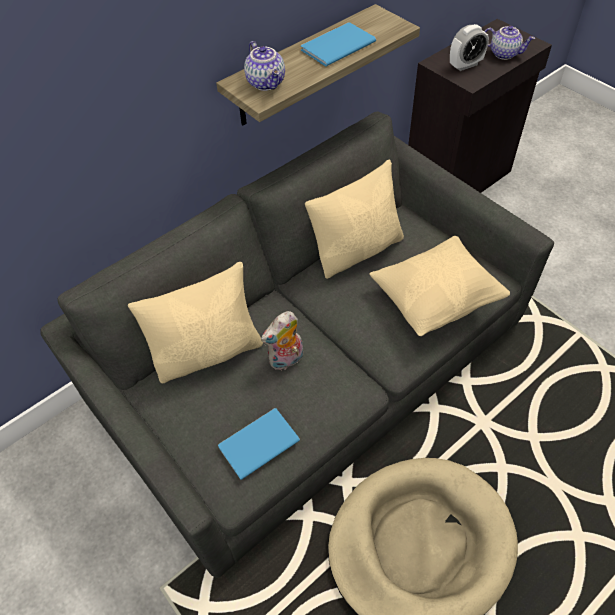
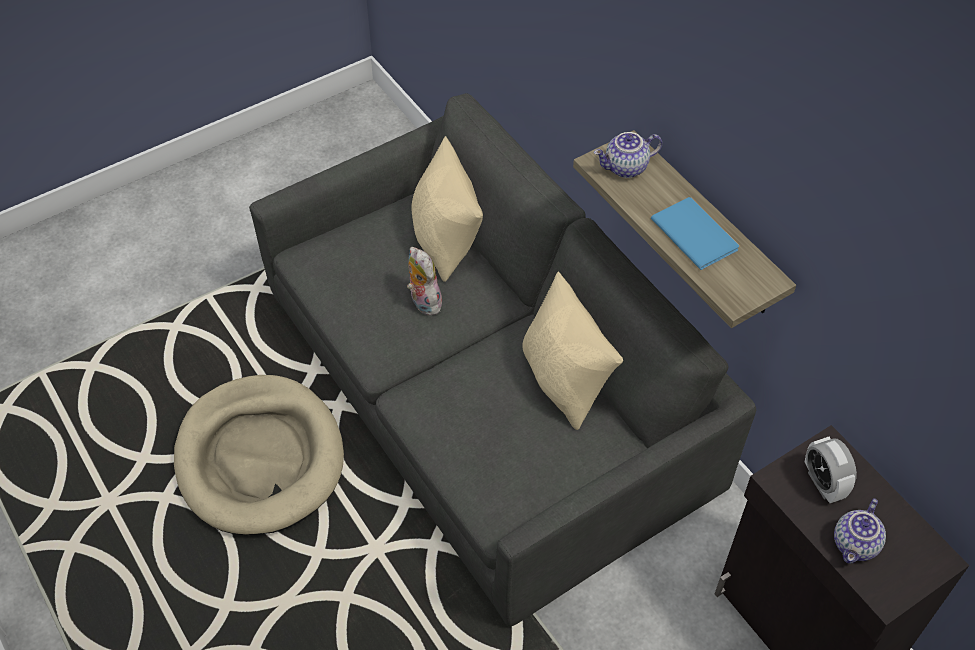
camera: 95 degrees right, 0 degrees up
blue book [218,408,300,480] -> none
beige pillow [369,236,510,336] -> none

